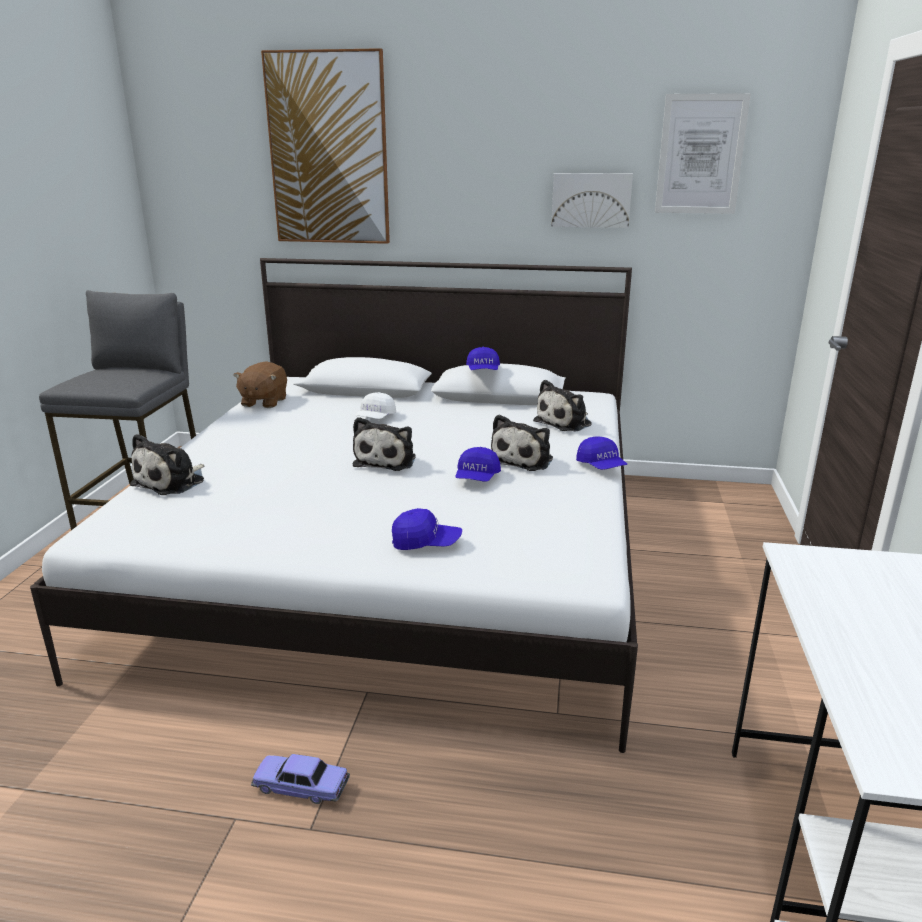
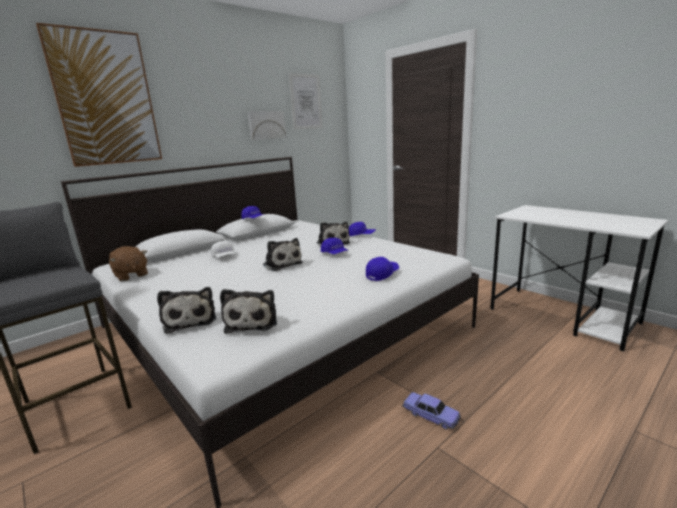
camera: 50 degrees left, 5 degrees down
toy car [251,754,350,804] -> toy car turned 105 degrees counterclockwise [402,392,461,430]
plush toy [533,380,592,432] -> plush toy moved to [220,289,277,334]

